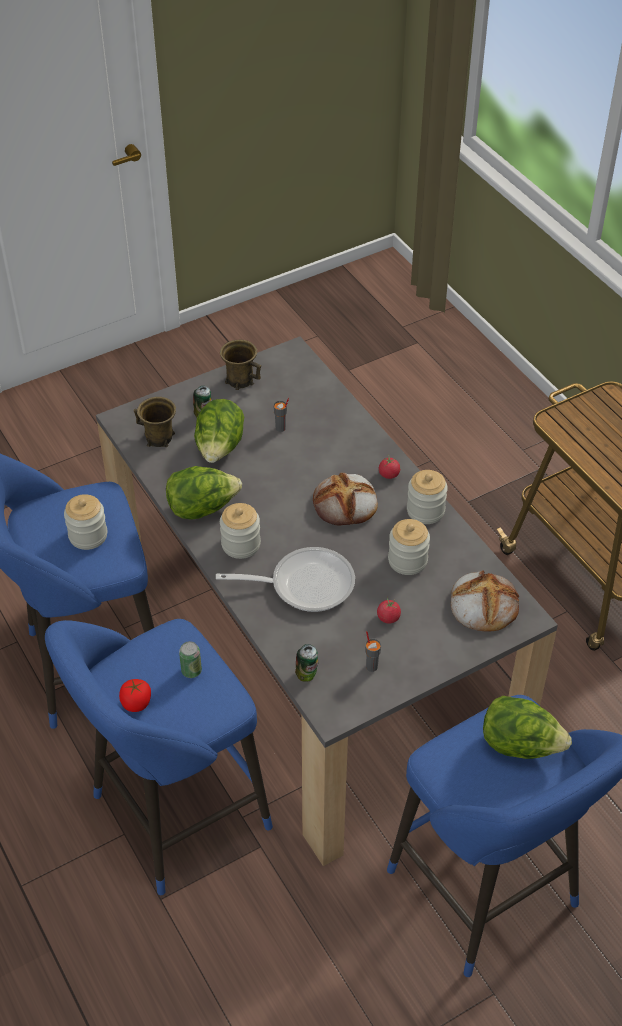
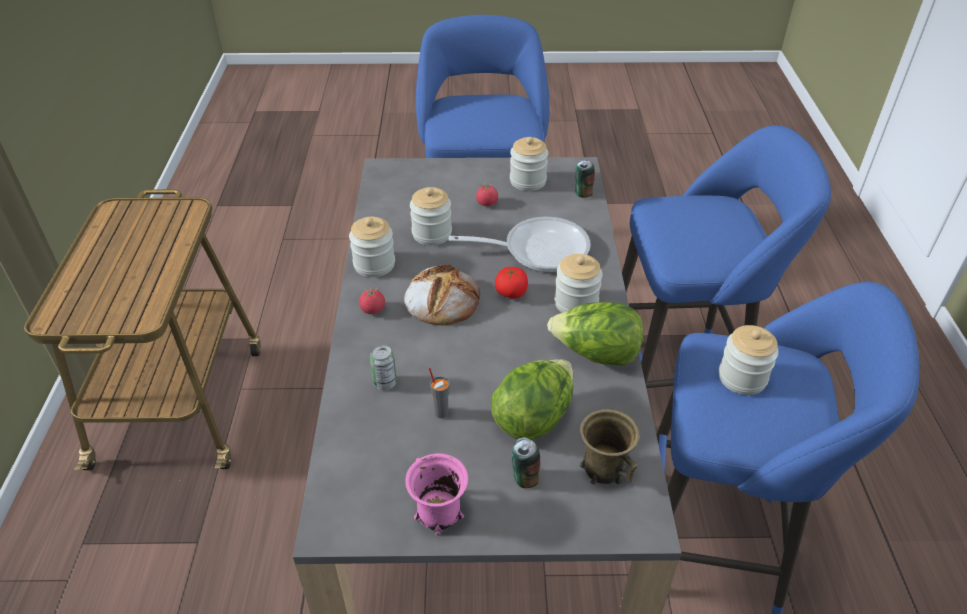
camera: 150 degrees left, 5 degrees down
tomato [119,679,151,712] -> tomato moved to [495,267,528,298]
can [179,641,202,678] -> can moved to [370,345,397,390]
frying pan [216,547,355,612] -> frying pan turned 150 degrees clockwise [448,217,591,272]
brown mug [220,340,261,390] -> pink mug [405,453,468,535]
grey cup [365,631,381,672] -> jar [510,137,548,191]
bread [451,570,519,632] -> none
lettuce [483,696,572,759] -> none

